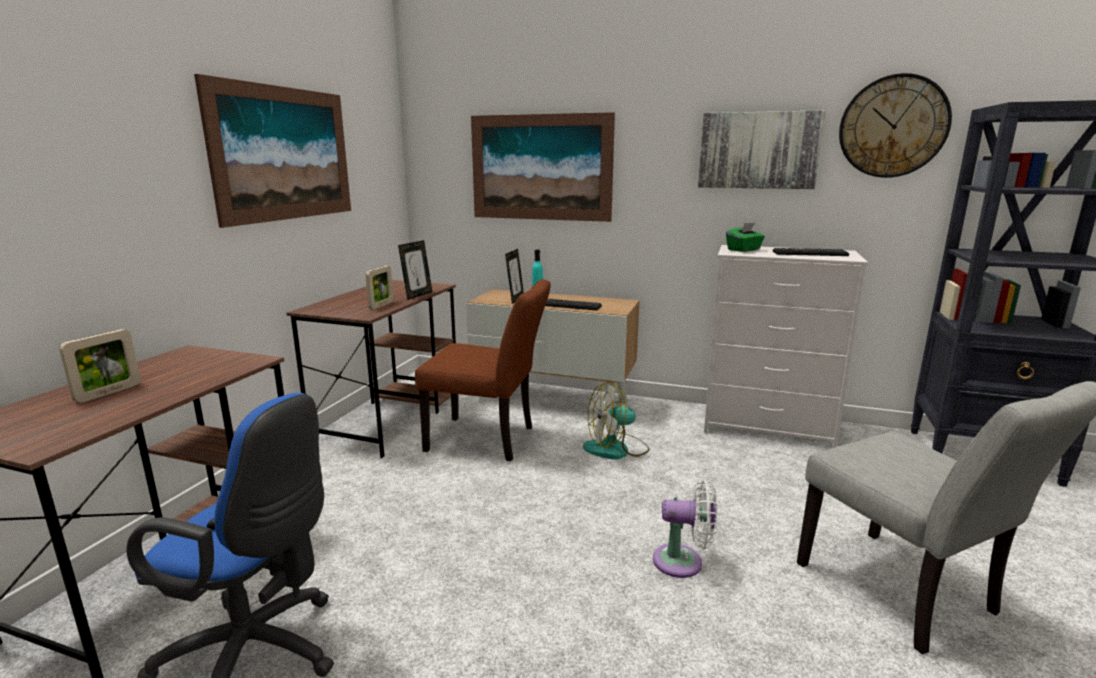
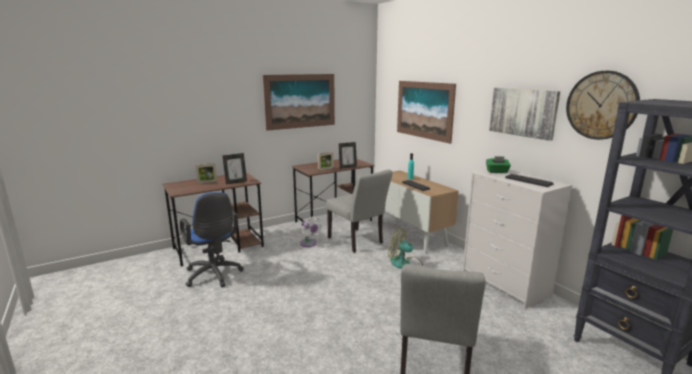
camera: 40 degrees right, 0 degrees up
brown chair [415,279,551,461] -> grey chair [326,169,393,253]
picture frame [505,249,524,304] -> picture frame moved to [223,153,247,184]
white fan [653,480,717,578] -> white fan moved to [300,216,322,247]

